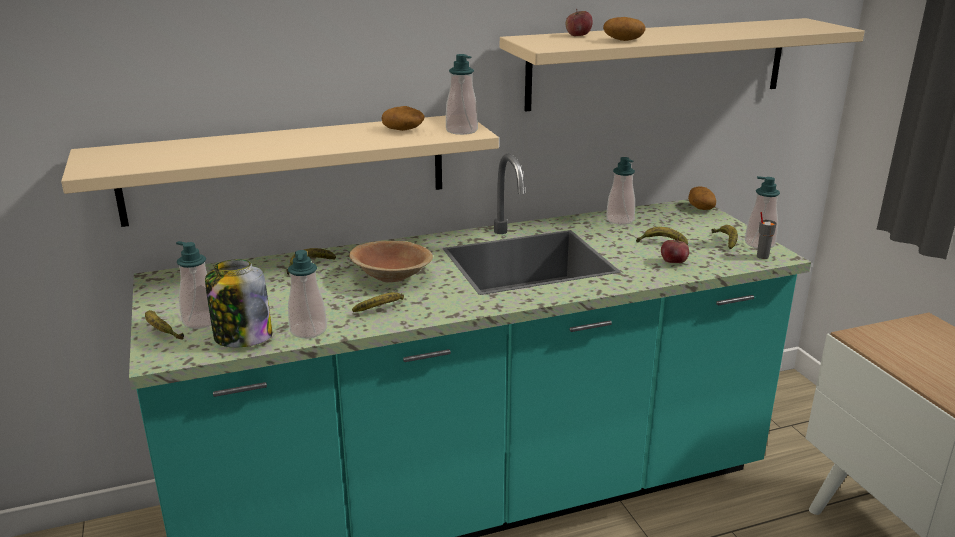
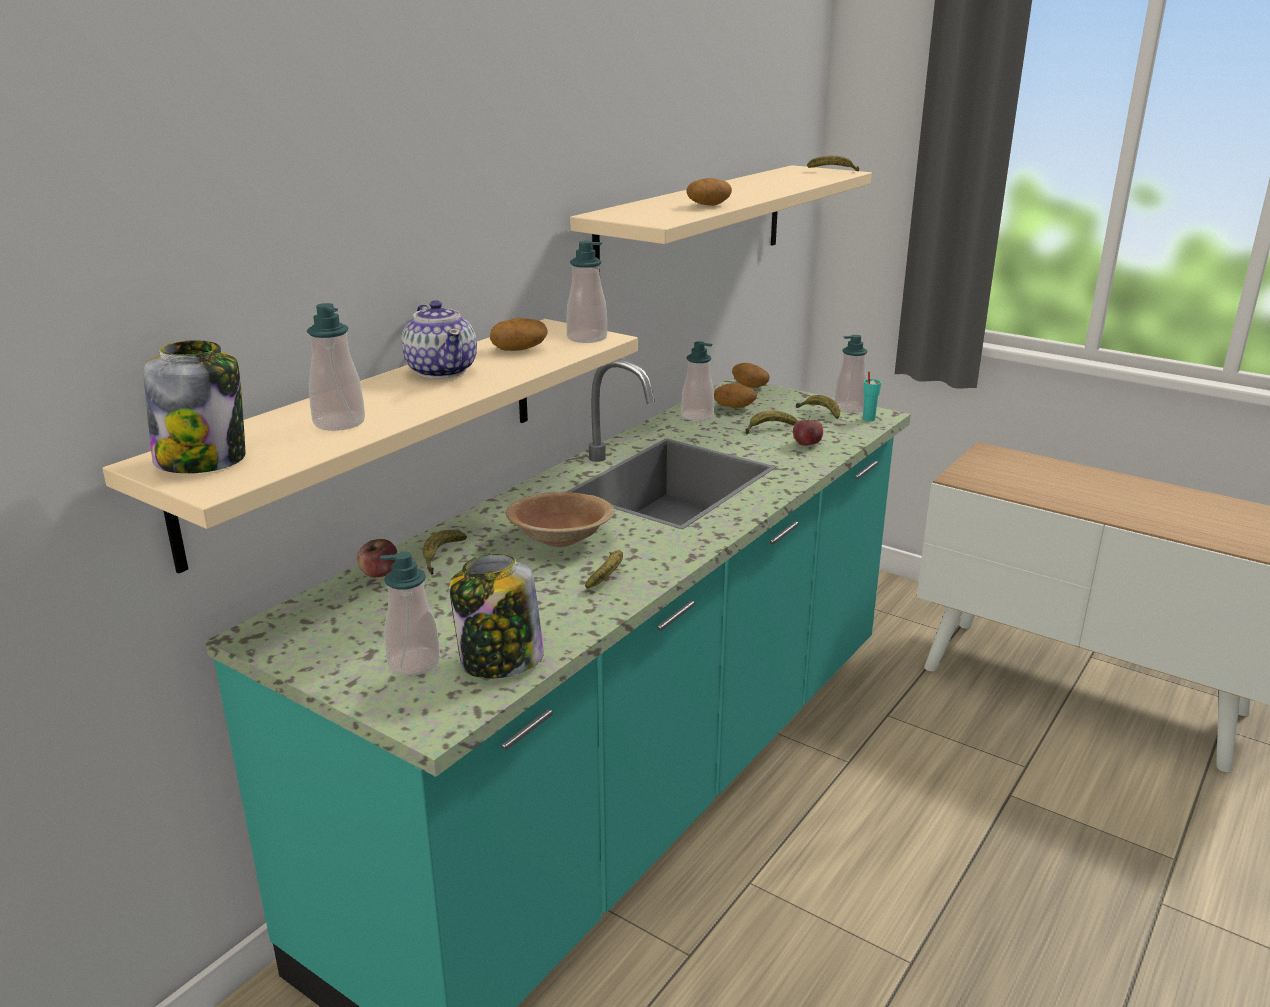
camera: 35 degrees left, 0 degrees up
banana [145,310,184,340] -> banana moved to [807,156,859,172]
soap dispenser [288,250,327,339] -> soap dispenser moved to [307,303,365,431]
apple [566,9,593,36] -> apple moved to [357,539,397,578]
grey cup [757,212,777,259] -> turquoise cup [863,372,881,421]
none -> jar [144,340,245,473]
none -> teapot [401,300,477,379]
none -> potato [714,383,757,408]

